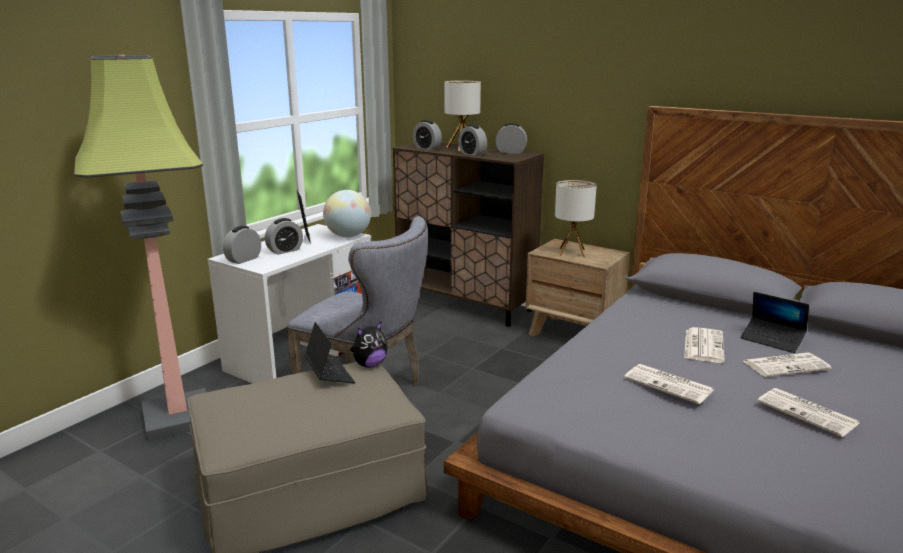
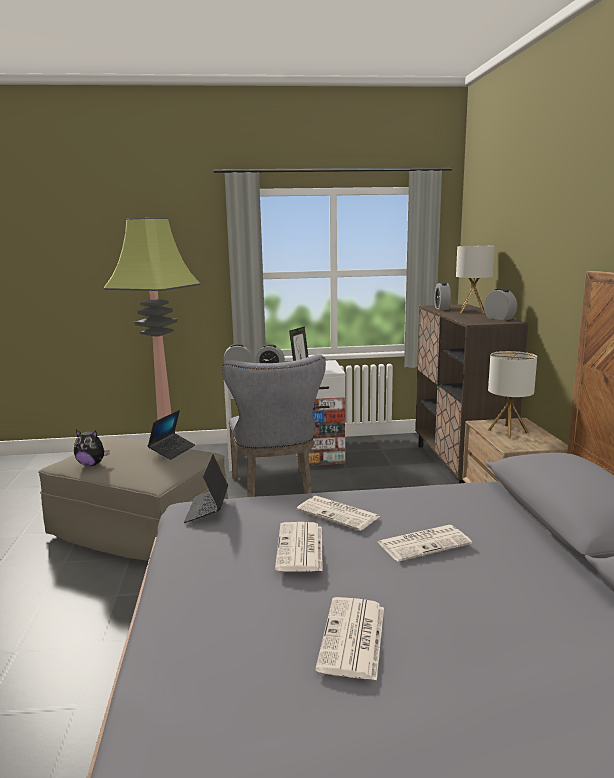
camera: 50 degrees right, 5 degrees down
globe [323,190,371,237] -> none
plush toy [350,322,388,368] -> plush toy moved to [74,430,110,466]
alarm clock [458,125,487,156] -> none
laptop [740,292,809,353] -> laptop moved to [184,454,228,523]
newspaper [743,353,831,377] -> newspaper moved to [297,496,380,531]

